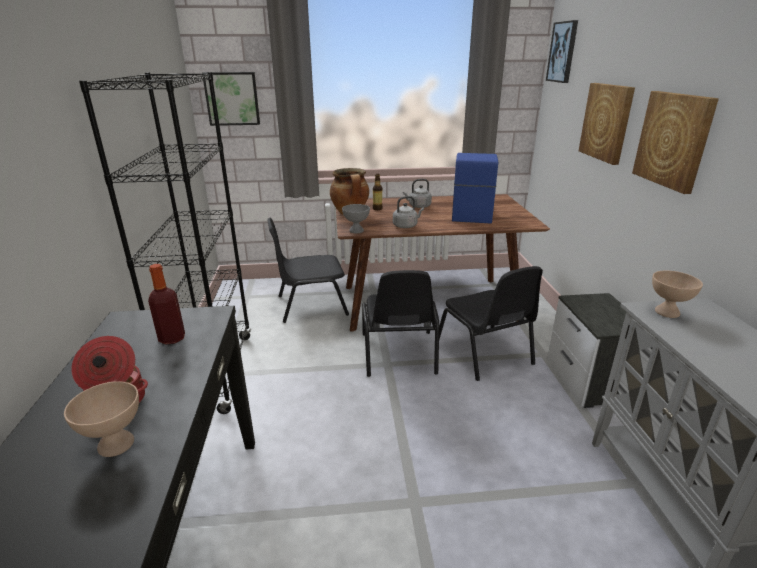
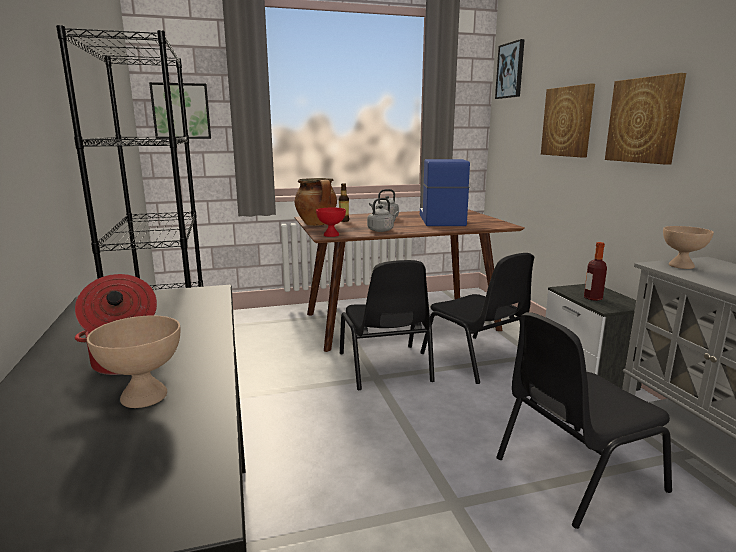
camera: 10 degrees left, 10 degrees down
bottle [148,264,185,345] -> bottle moved to [584,242,607,301]
black chair [267,218,349,323] -> black chair moved to [496,312,672,529]
grey bowl [342,204,370,233] -> red bowl [316,207,346,237]

